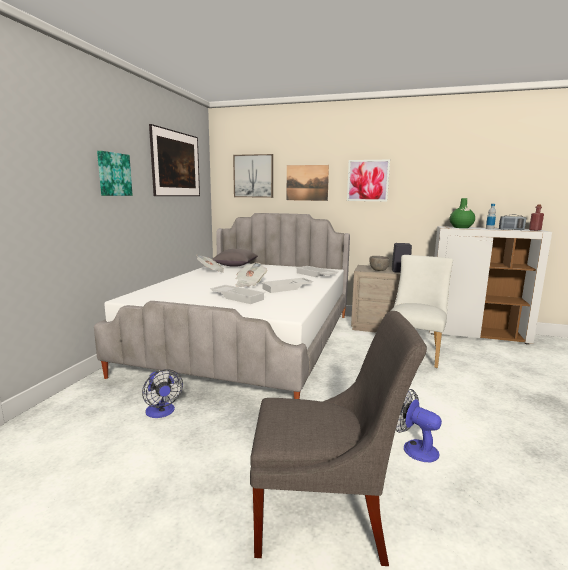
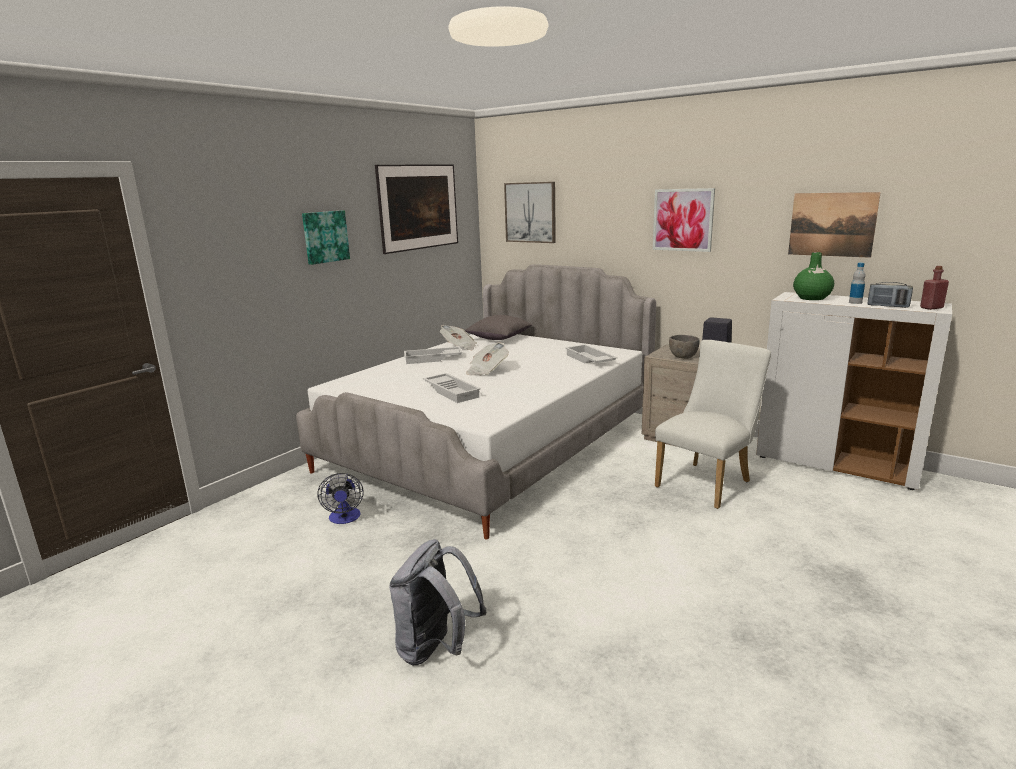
camera: 20 degrees right, 5 degrees up
grey chair [250,311,427,566] -> grey backpack [389,539,487,665]
white tray [261,278,314,293] -> white tray moved to [404,347,462,364]
picture [286,165,329,201] -> picture moved to [788,192,881,258]
fan [396,389,442,462] -> none

